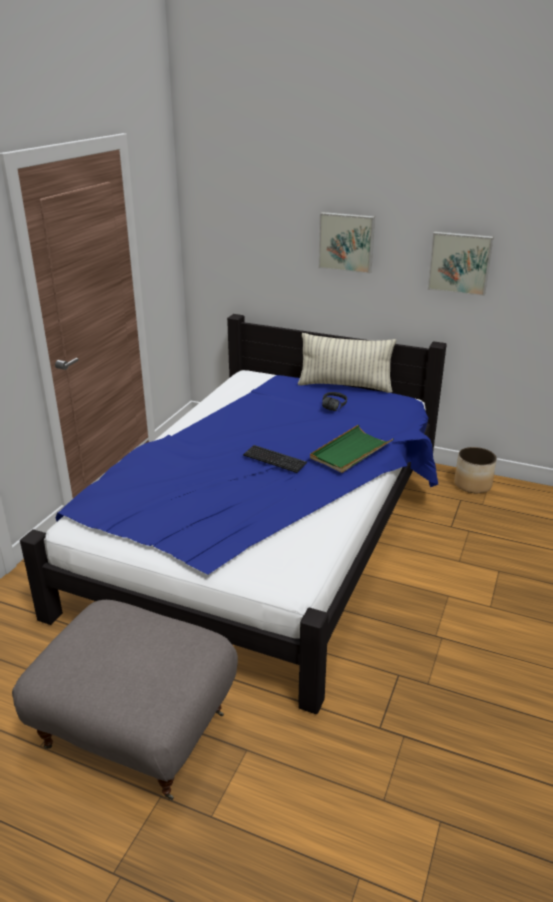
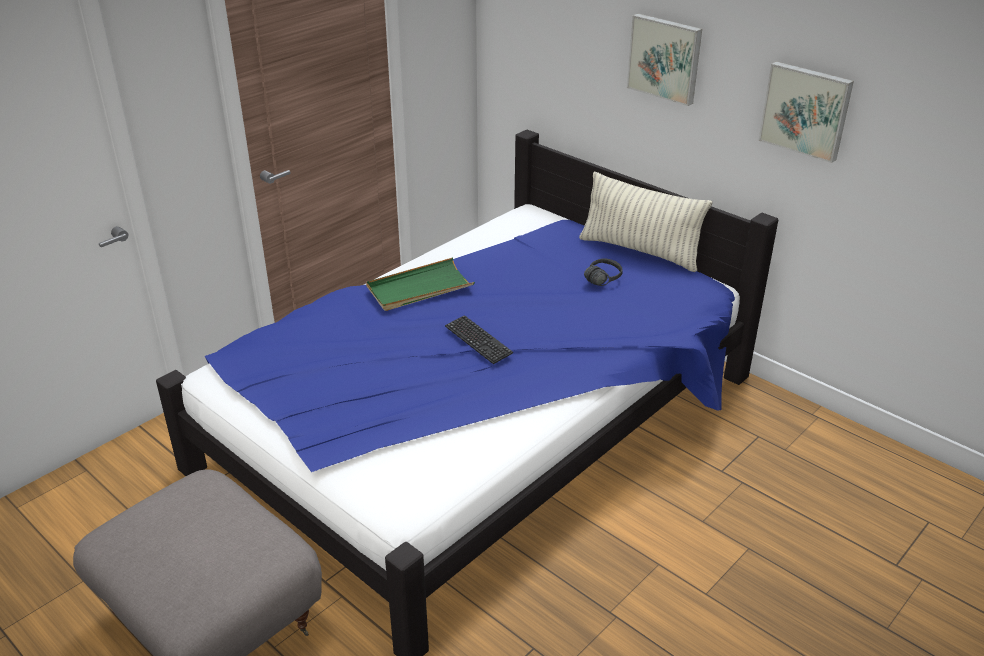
camera: 20 degrees right, 5 degrees up
green tray [310,425,394,473] -> green tray moved to [366,257,475,311]
planter [454,447,497,493] -> none

